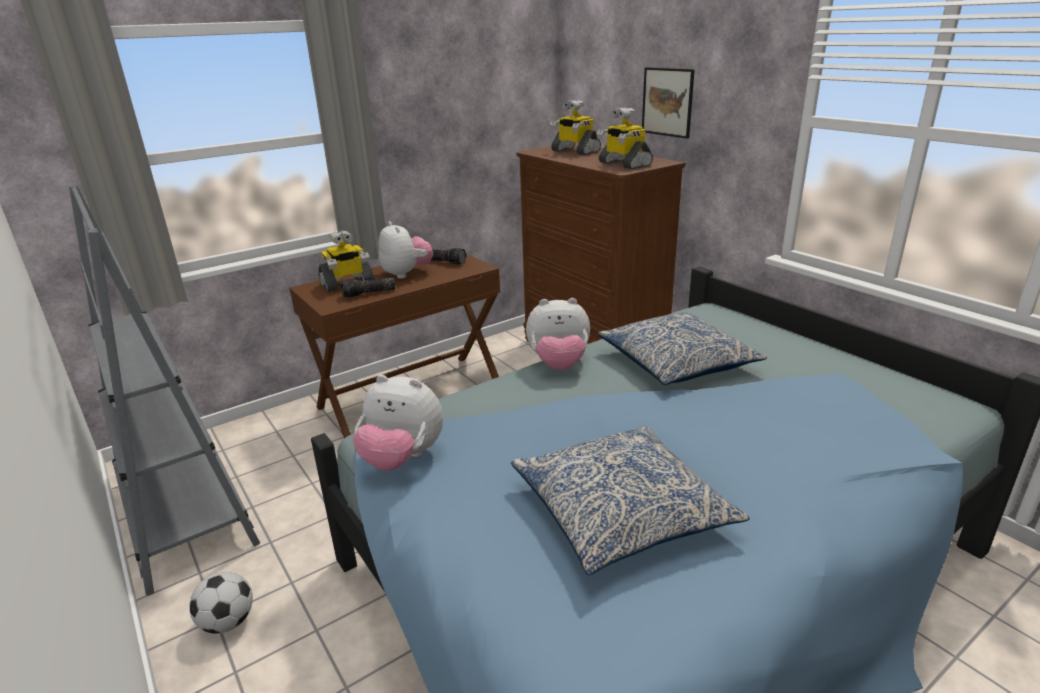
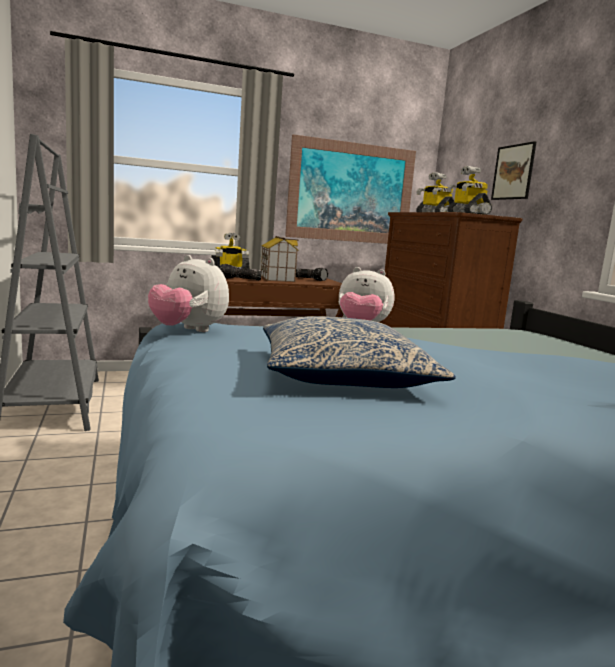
camera: 15 degrees right, 15 degrees down
football [189,572,253,634] -> none
plush toy [378,221,433,279] -> toy house [261,236,299,282]
pillow [598,313,767,385] -> none
none -> picture [285,134,416,244]

